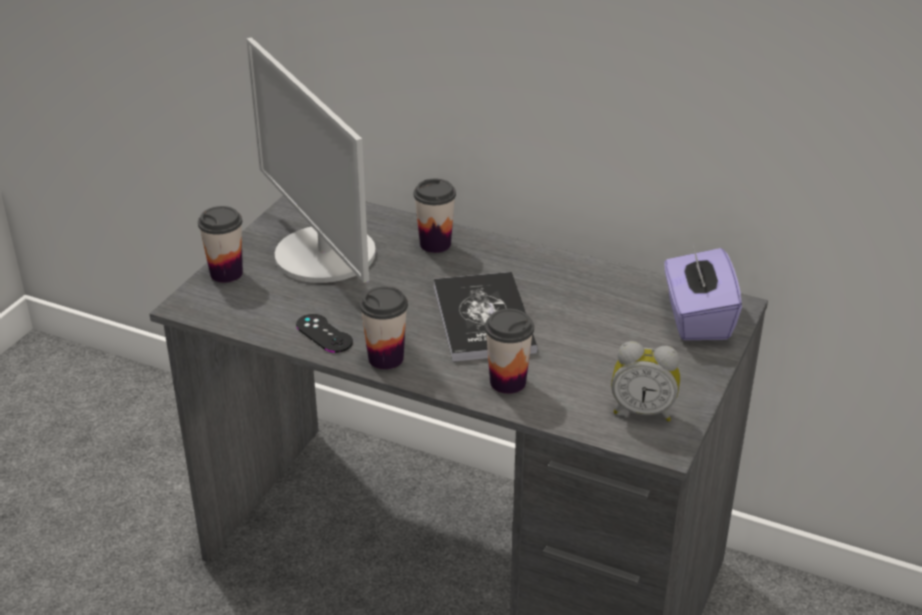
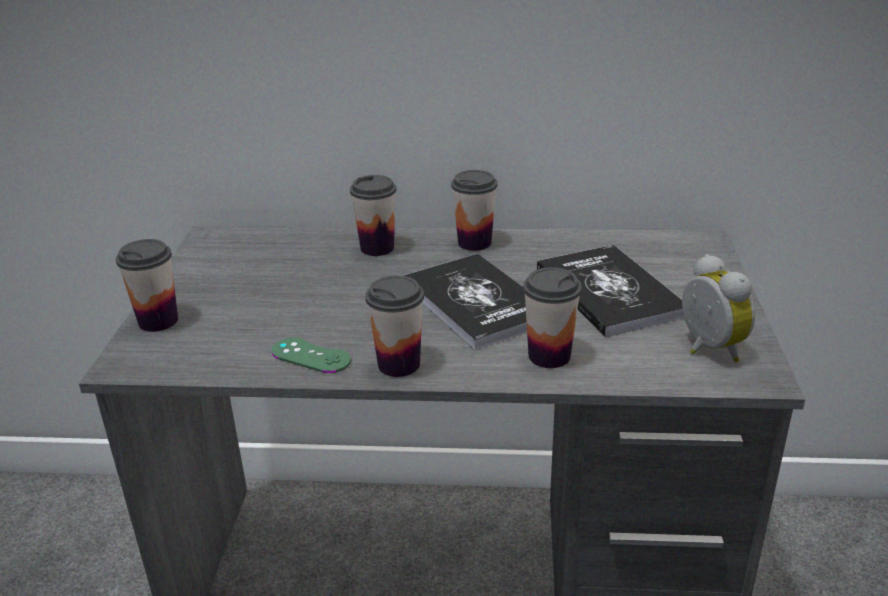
camera: 20 degrees left, 5 degrees down
monitor [246,37,376,283] -> none
black game controller [296,314,353,353] -> green game controller [272,338,351,373]
alarm clock [611,341,680,421] -> alarm clock turned 105 degrees counterclockwise [682,254,755,362]
purple tissue box [664,244,742,340] -> none
none -> cup [451,170,497,251]
none -> book [537,245,684,337]

